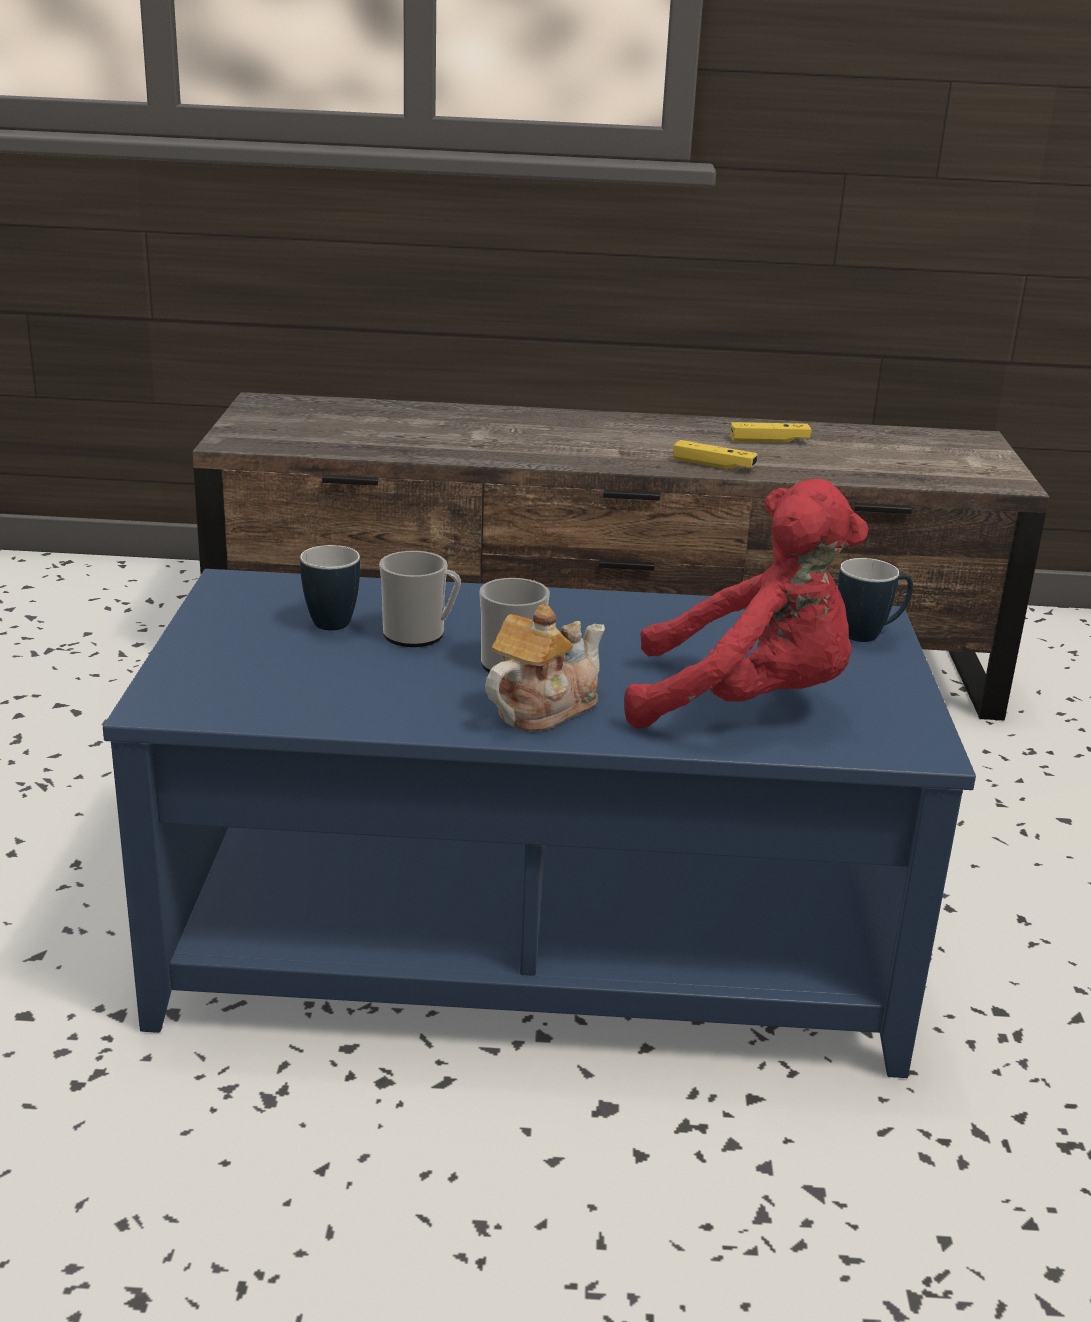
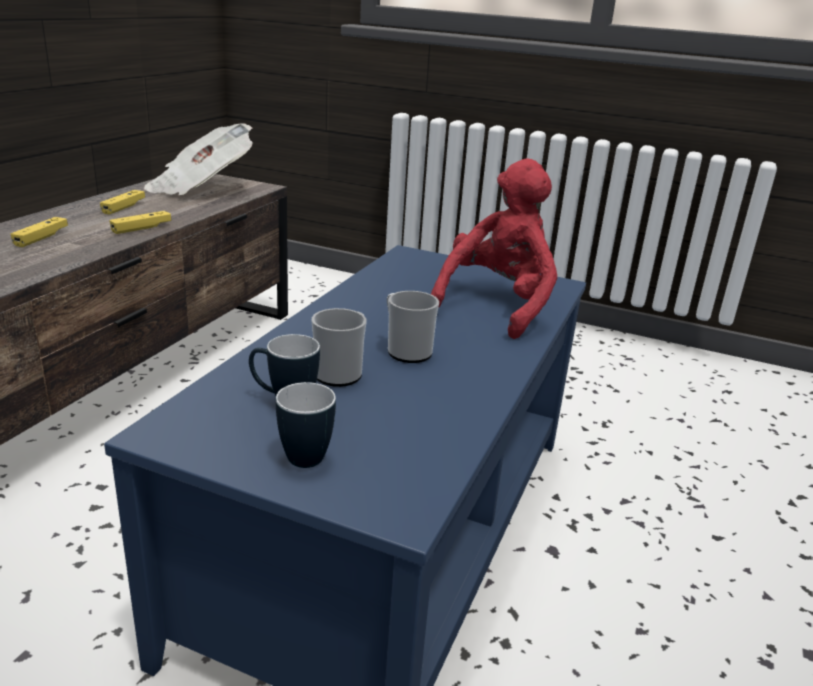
camera: 70 degrees left, 0 degrees up
teapot [485,605,605,732] -> none
mug [838,558,913,642] -> mug moved to [276,382,336,468]
none -> yellow game controller [11,217,68,247]
none -> newspaper [144,123,253,195]

